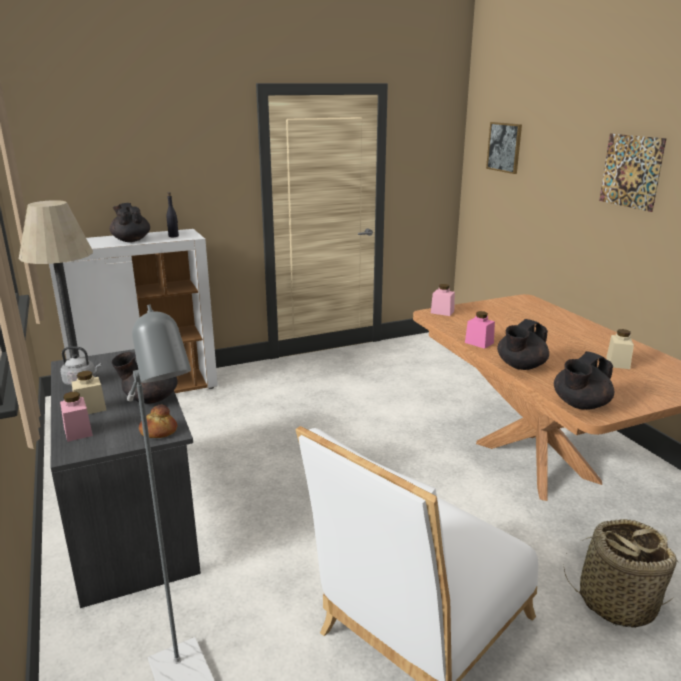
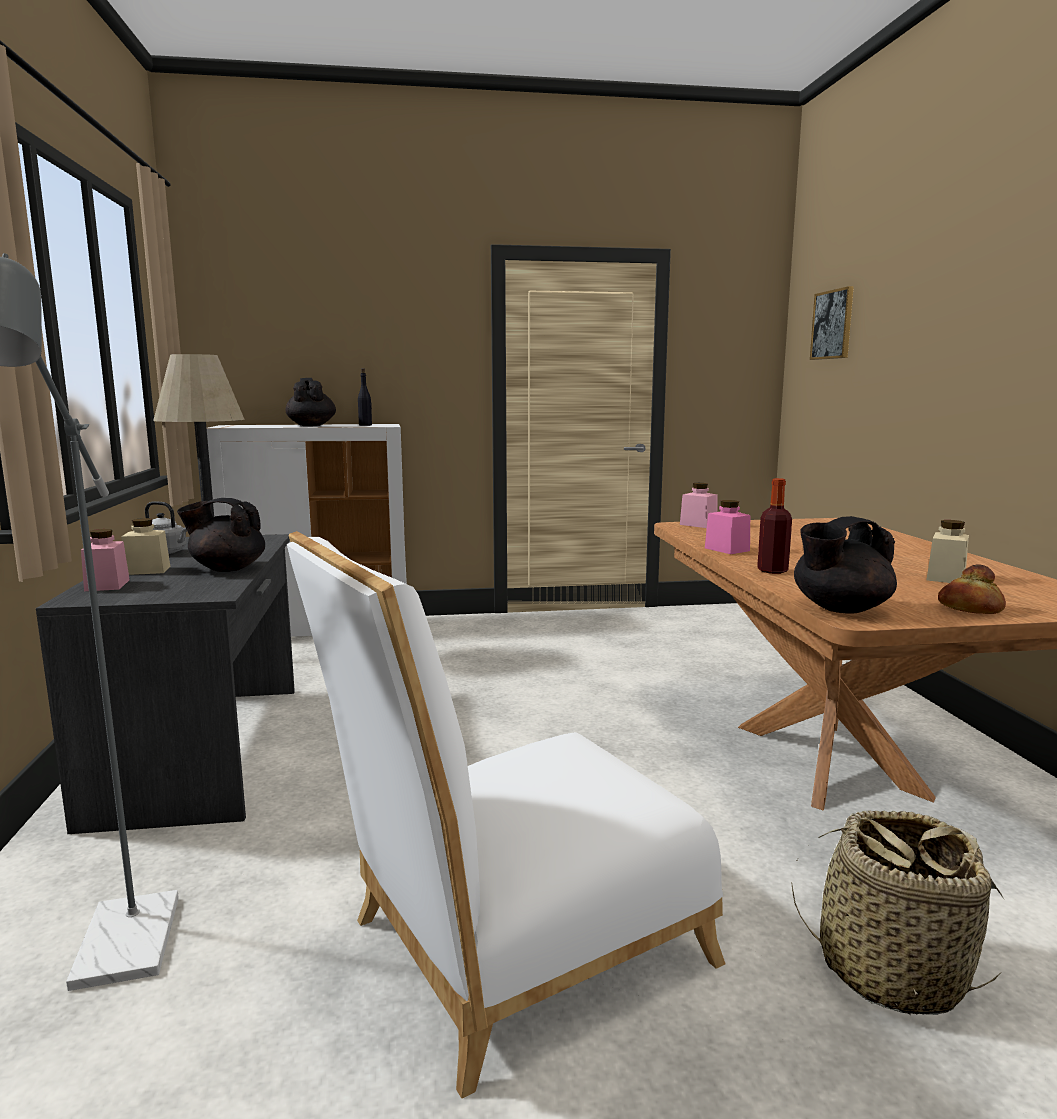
camera: 15 degrees right, 10 degrees down
bread [139,404,177,438] -> bread moved to [938,564,1006,614]
black teapot [497,319,549,370] -> bottle [757,478,792,574]
picture [599,133,667,212] -> none

